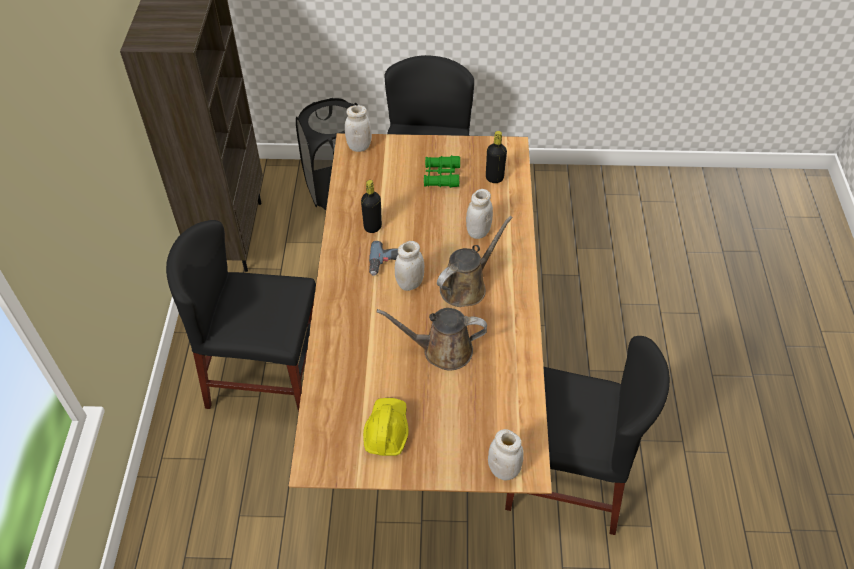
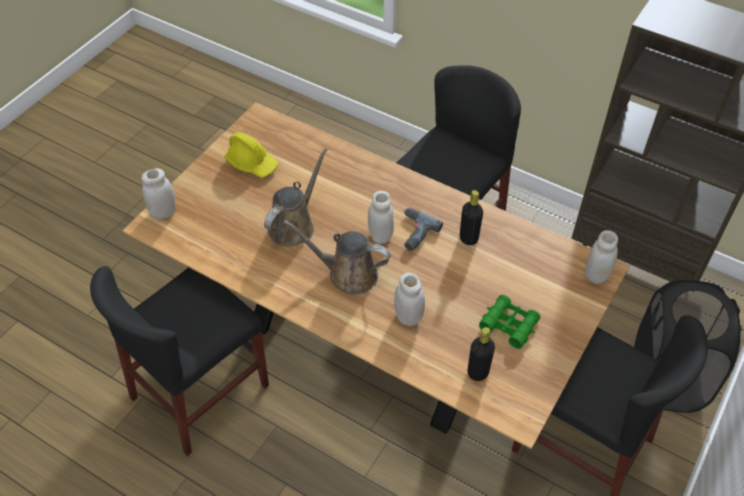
camera: 120 degrees right, 0 degrees up
brown watering can [437,216,513,307] -> brown watering can turned 120 degrees clockwise [284,220,391,295]

